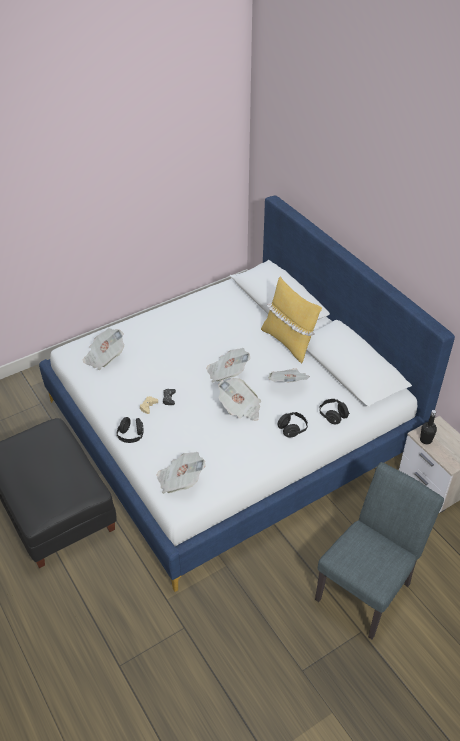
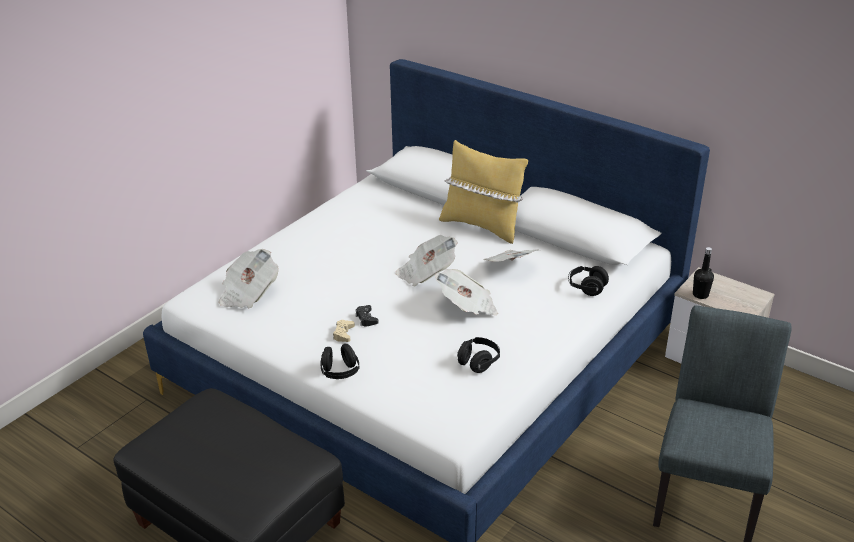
camera: 20 degrees left, 10 degrees down
newspaper [157,452,205,494] -> none
black headphones [277,412,308,438] -> black headphones moved to [457,337,500,373]

